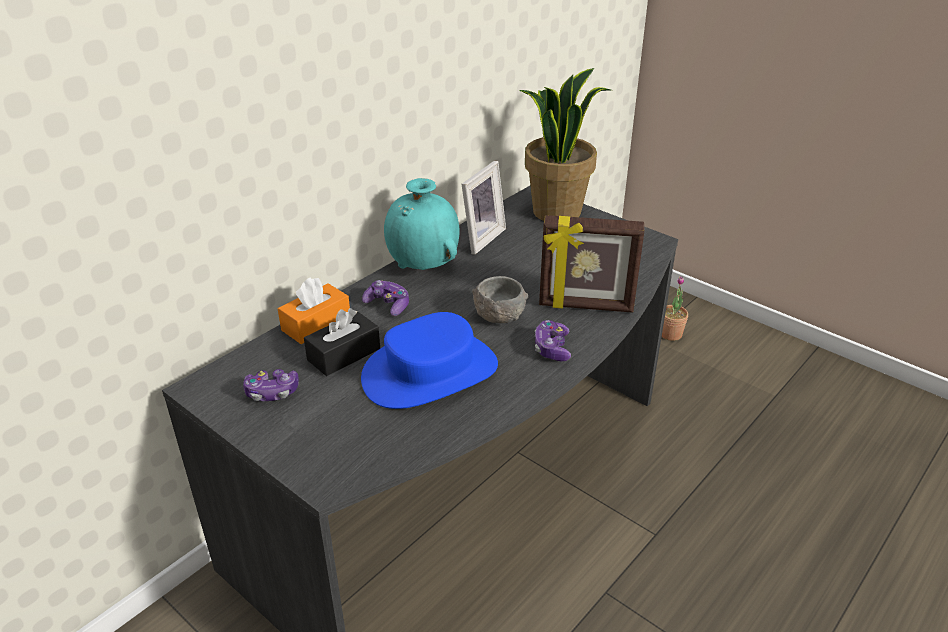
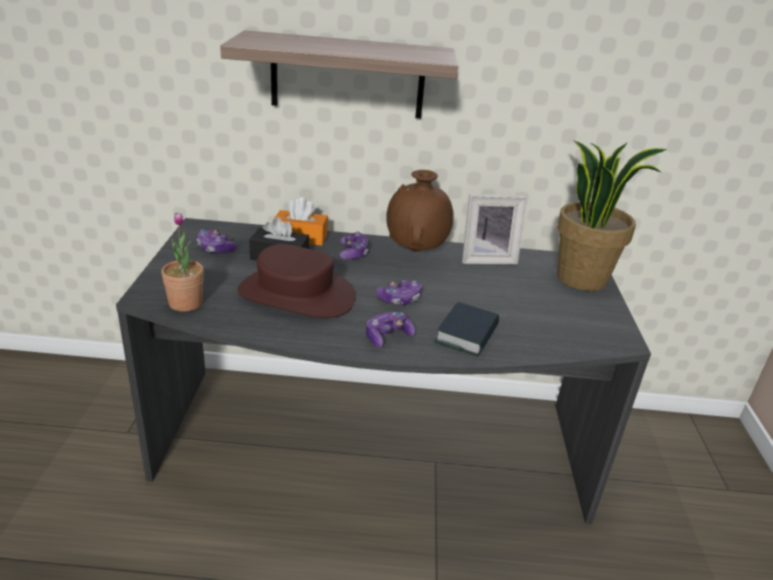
camera: 50 degrees right, 5 degrees down
blue hat [361,312,498,409] -> brown hat [237,244,356,318]
turquoise vase [384,178,460,270] -> brown vase [386,170,453,252]
grey bowl [472,276,528,323] -> game controller [376,280,422,305]
picture frame [539,215,645,313] -> book [435,302,499,357]
potted plant [662,276,688,341] -> potted plant moved to [161,212,204,312]
none -> shelf [220,30,458,118]

